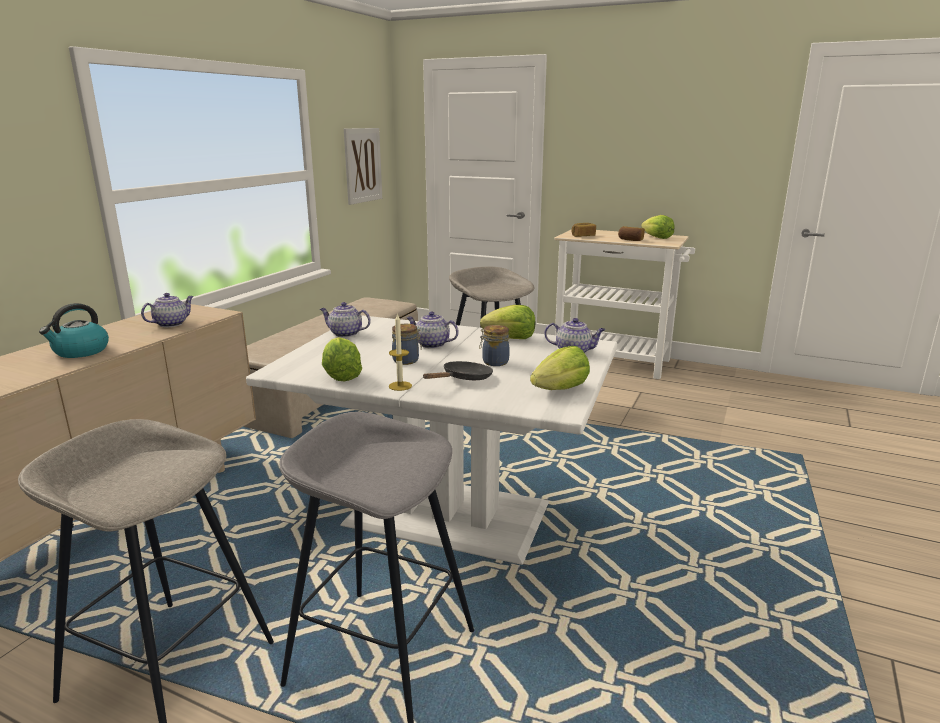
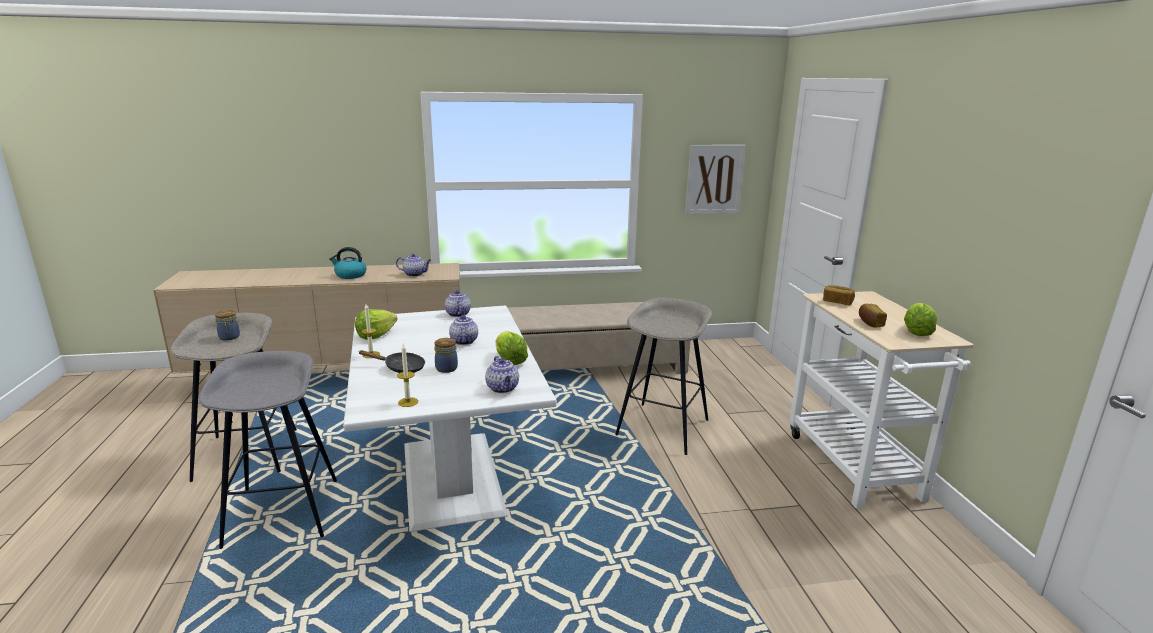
camera: 55 degrees right, 0 degrees up
jar [392,324,422,365] -> jar moved to [215,310,240,341]
lettuce [530,346,590,390] -> candle [397,344,418,407]

